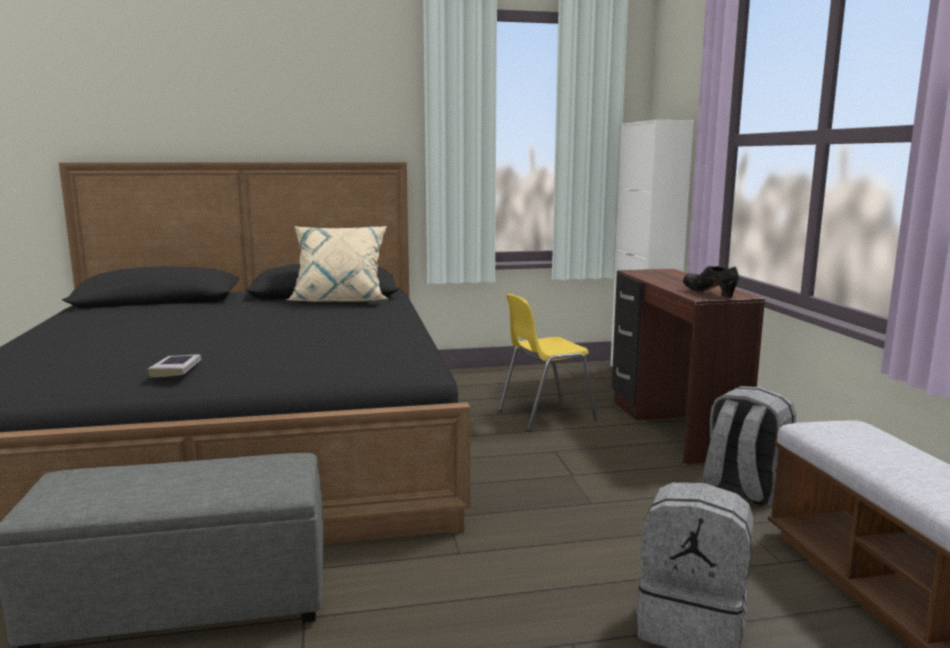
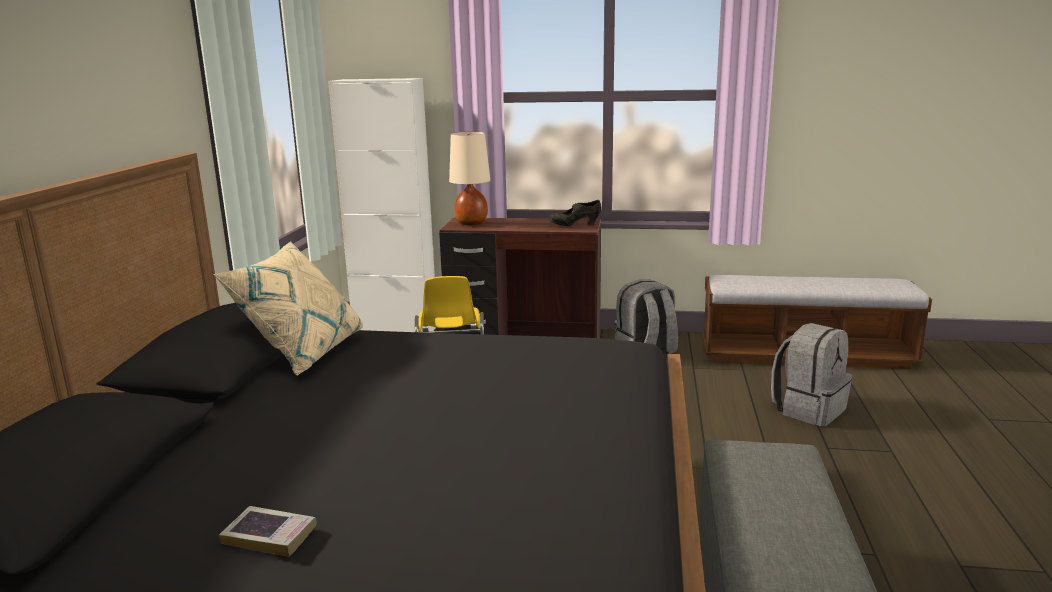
camera: 70 degrees left, 5 degrees up
book [148,354,201,377] -> book moved to [219,506,317,557]
none -> beige table lamp [449,132,490,225]

